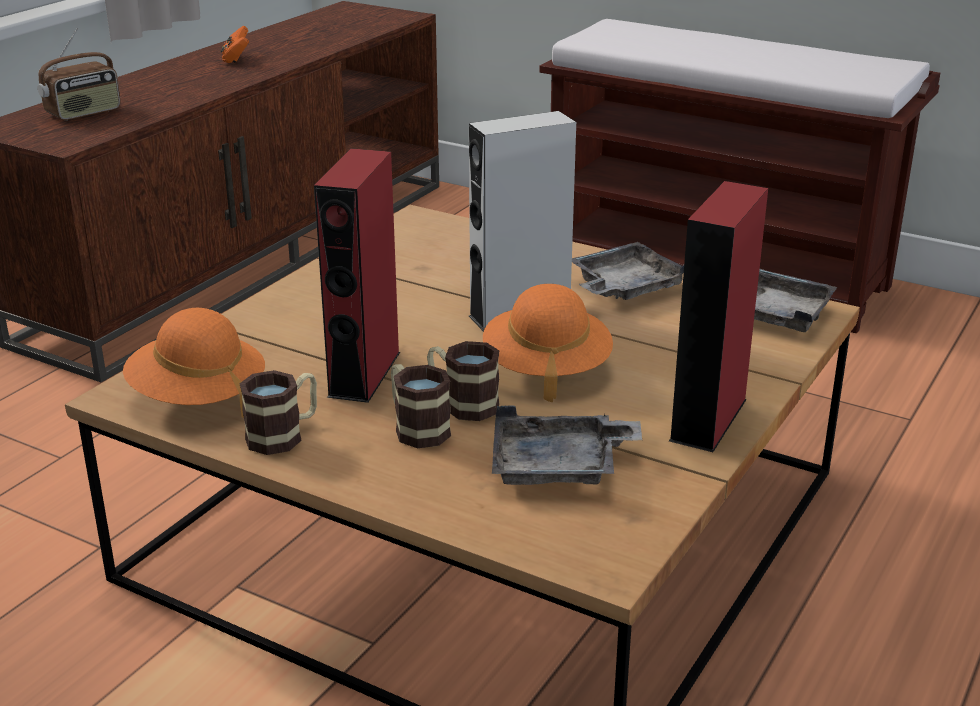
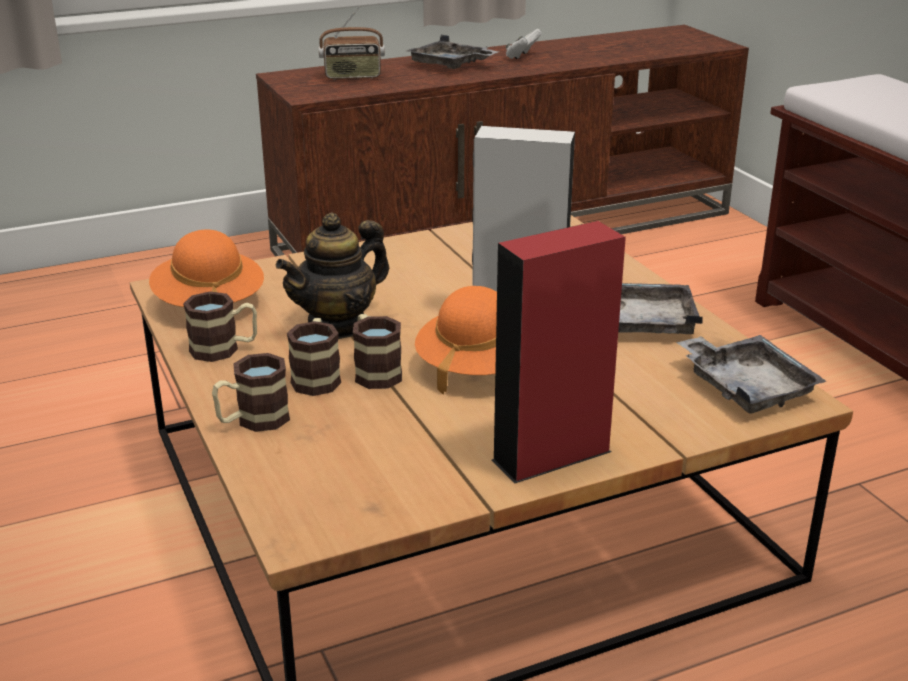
camera: 35 degrees right, 0 degrees up
orange game controller [221,26,249,63] -> white game controller [505,29,542,60]
red speaker [314,148,400,403] -> teapot [276,213,389,339]
grey tray [492,405,642,485] -> grey tray moved to [407,35,498,69]
none -> mug [212,353,290,432]

